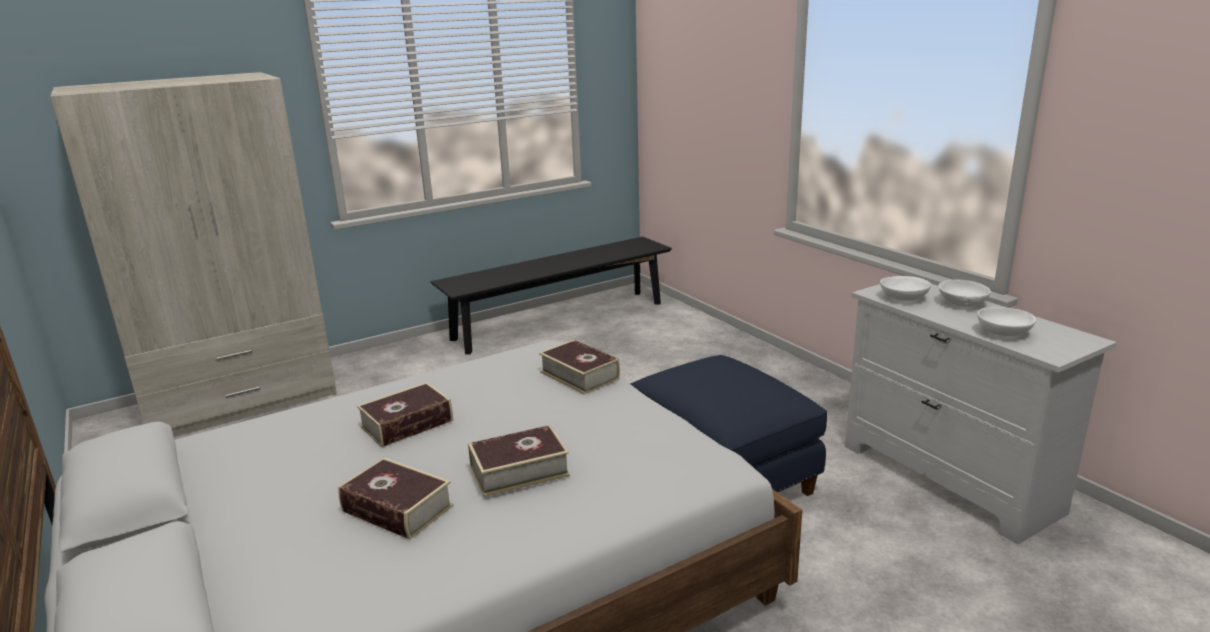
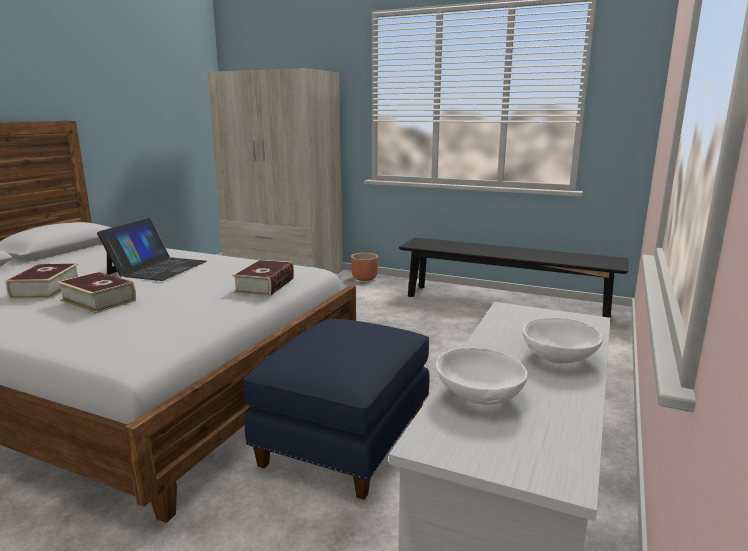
camera: 55 degrees right, 5 degrees down
book [357,382,453,447] -> laptop [97,218,207,281]
white bowl [880,276,931,301] -> none
none -> brown planter [351,253,378,281]

